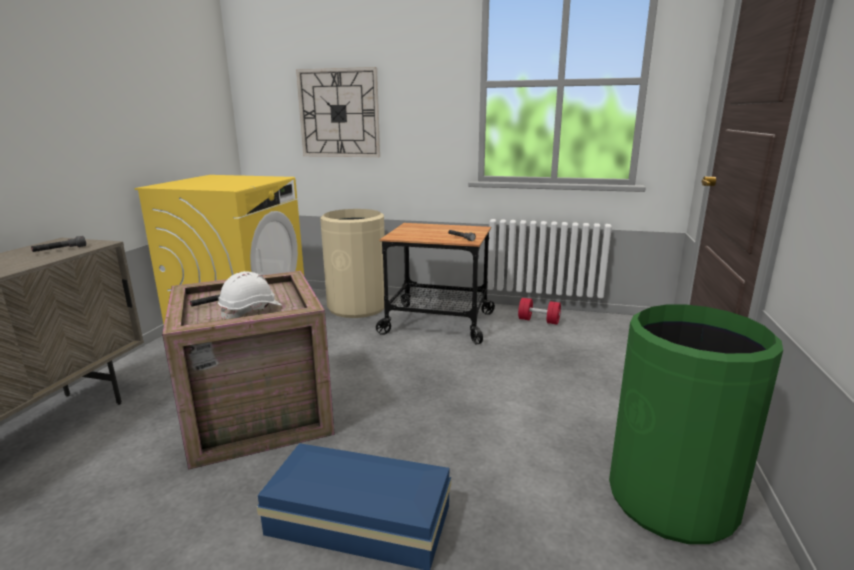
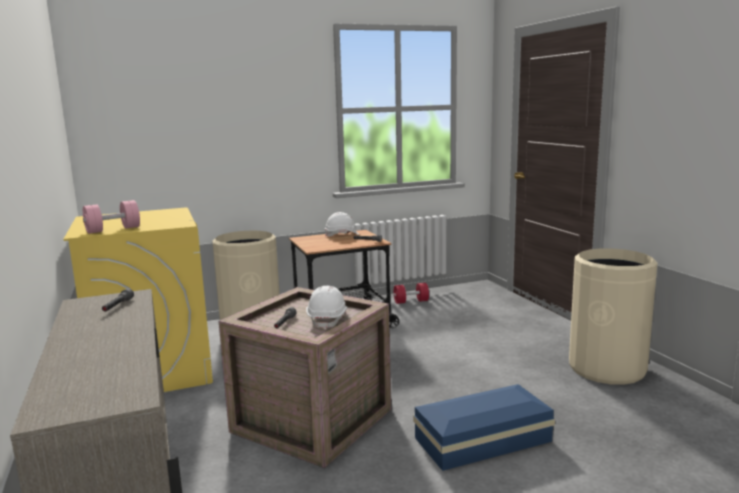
camera: 35 degrees left, 5 degrees down
wall clock [296,67,380,157] -> none
green trash can [609,304,783,544] -> beige trash can [569,248,658,385]
none -> pink dumbbell [83,200,140,234]
none -> white hard hat [325,212,359,237]

